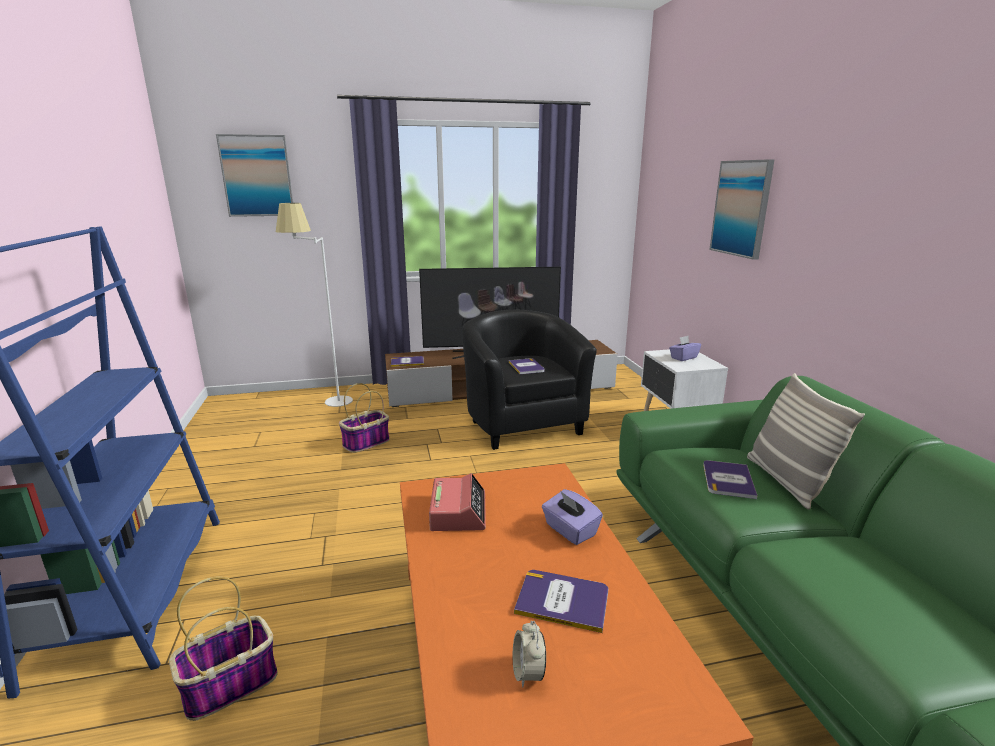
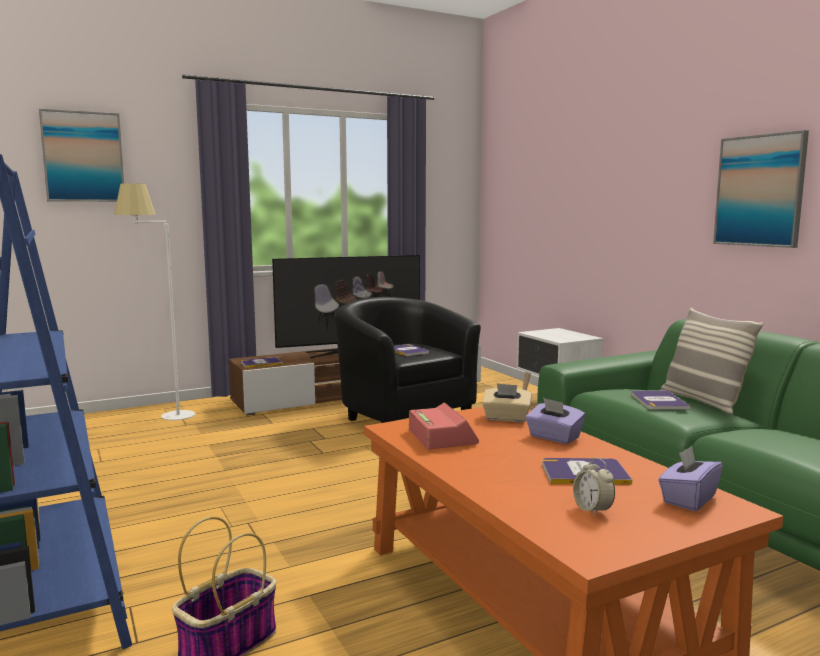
camera: 15 degrees left, 10 degrees down
basket [339,383,390,453] -> none
purple tissue box [669,336,701,361] -> purple tissue box moved to [658,446,723,511]
picture [709,159,775,260] -> picture moved to [713,130,809,248]
none -> beige tissue box [482,383,532,422]

